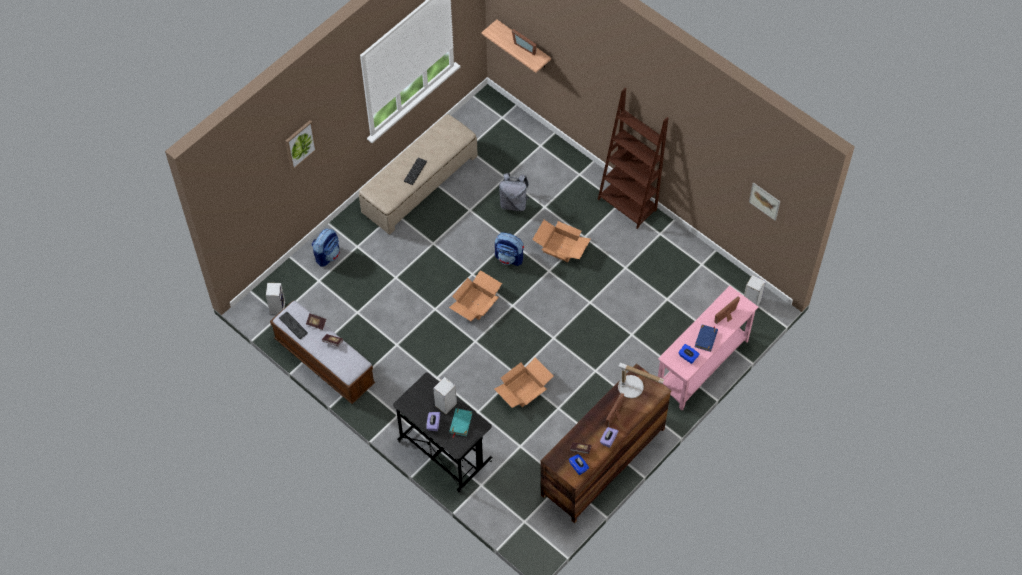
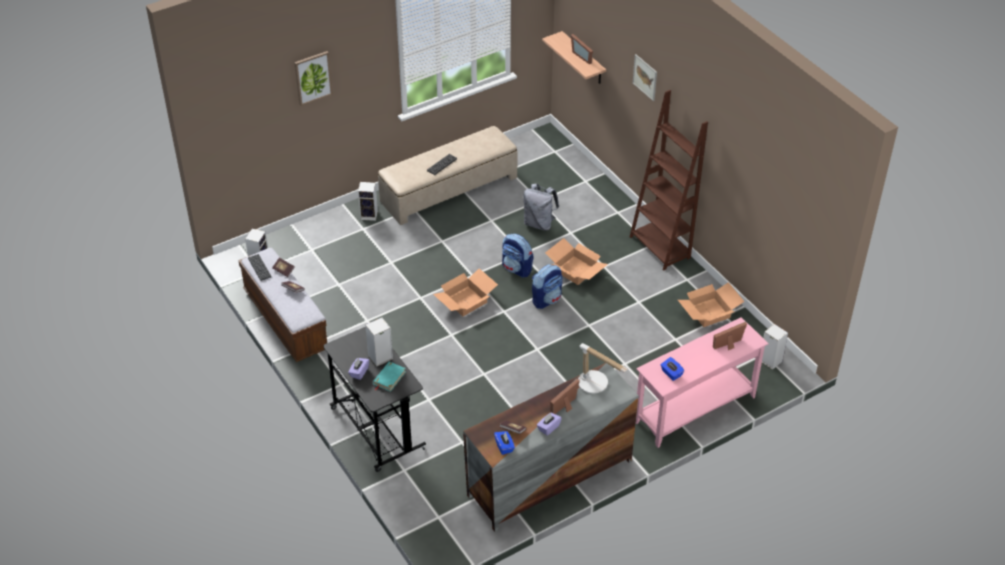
camera: 15 degrees right, 15 degrees down
backpack [312,229,340,267] -> backpack moved to [532,264,563,309]
cardboard box [494,357,553,408] -> cardboard box moved to [678,282,745,327]
brown cabinet [540,363,671,523] -> grey cabinet [463,363,639,532]
blue book [695,324,718,352] -> none
picture [749,183,780,221] -> picture moved to [633,54,657,101]
none -> speaker [358,182,378,221]

